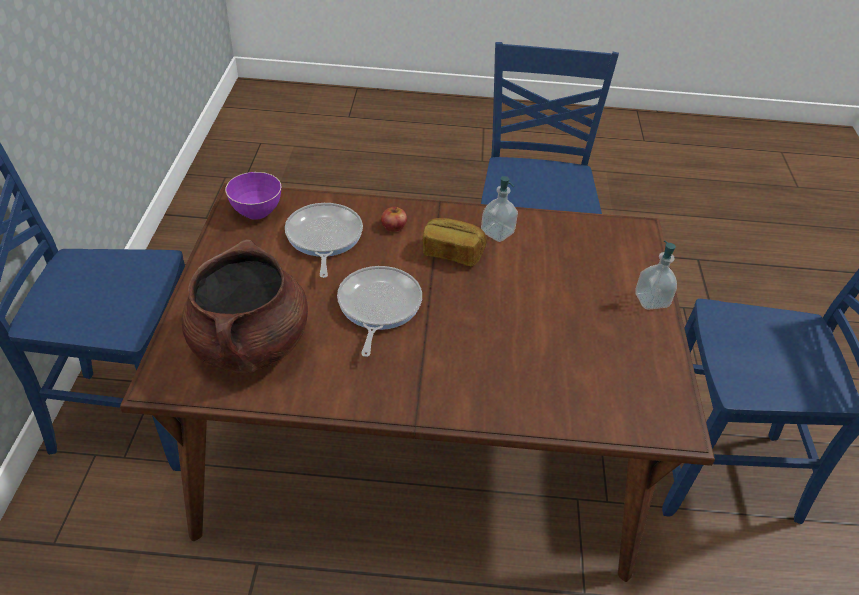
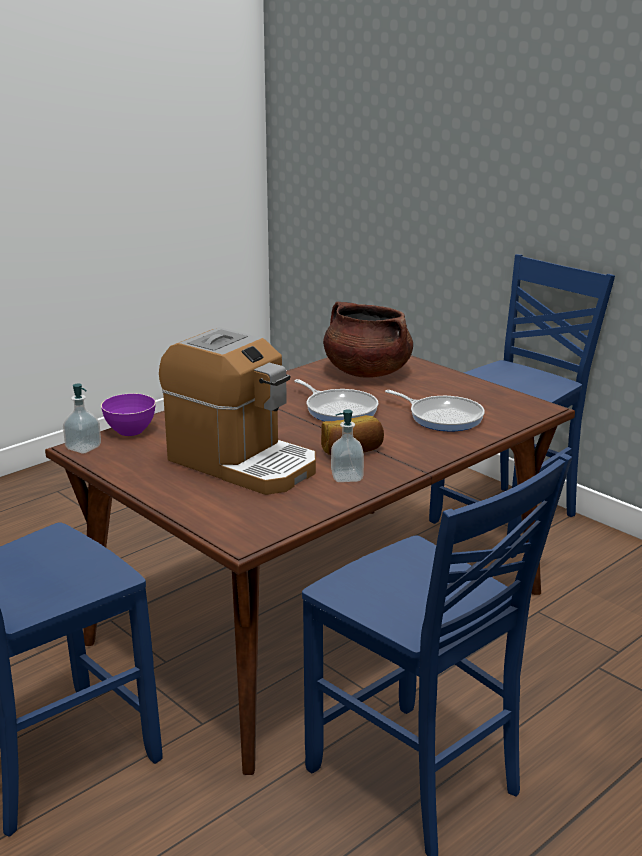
camera: 135 degrees right, 20 degrees down
purple bowl [225,172,281,220] -> purple bowl moved to [101,393,156,436]
apple [381,207,407,232] -> none
soap dispenser [635,241,677,310] -> soap dispenser moved to [63,384,101,453]
none -> coffee machine [159,327,316,495]

